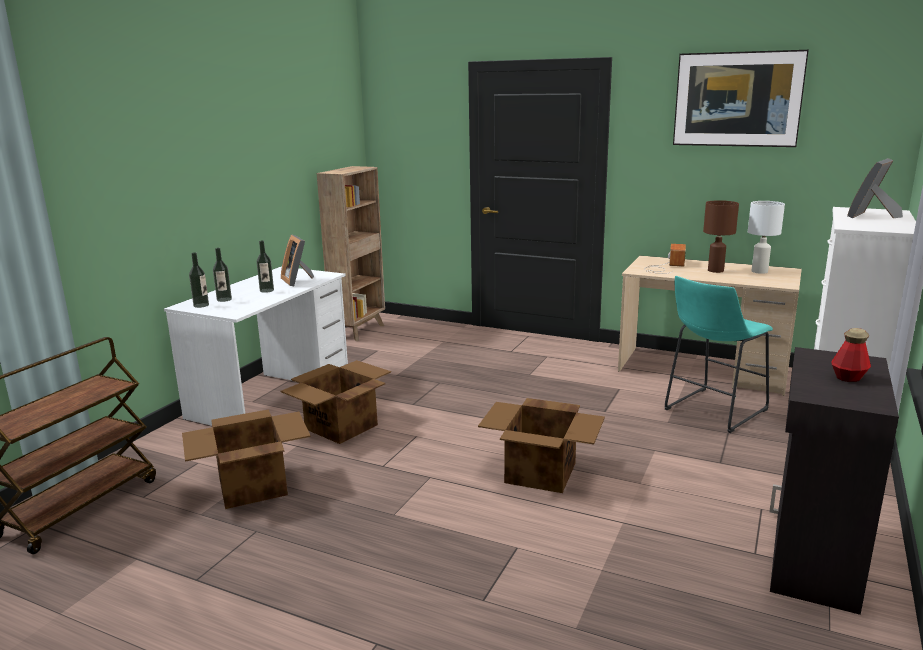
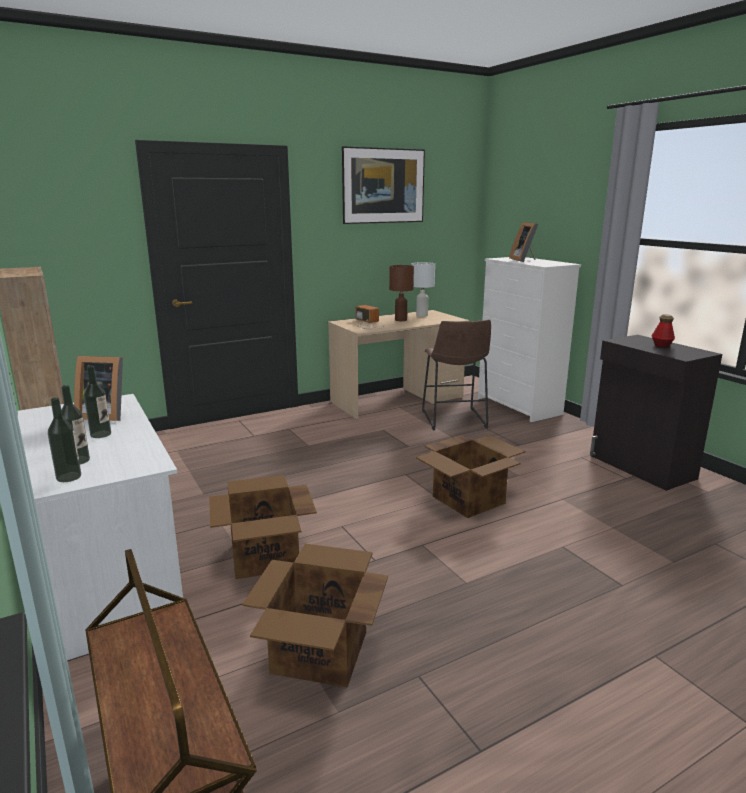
camera: 55 degrees left, 0 degrees up
turquoise stool [664,276,773,433] -> brown stool [422,320,491,430]

